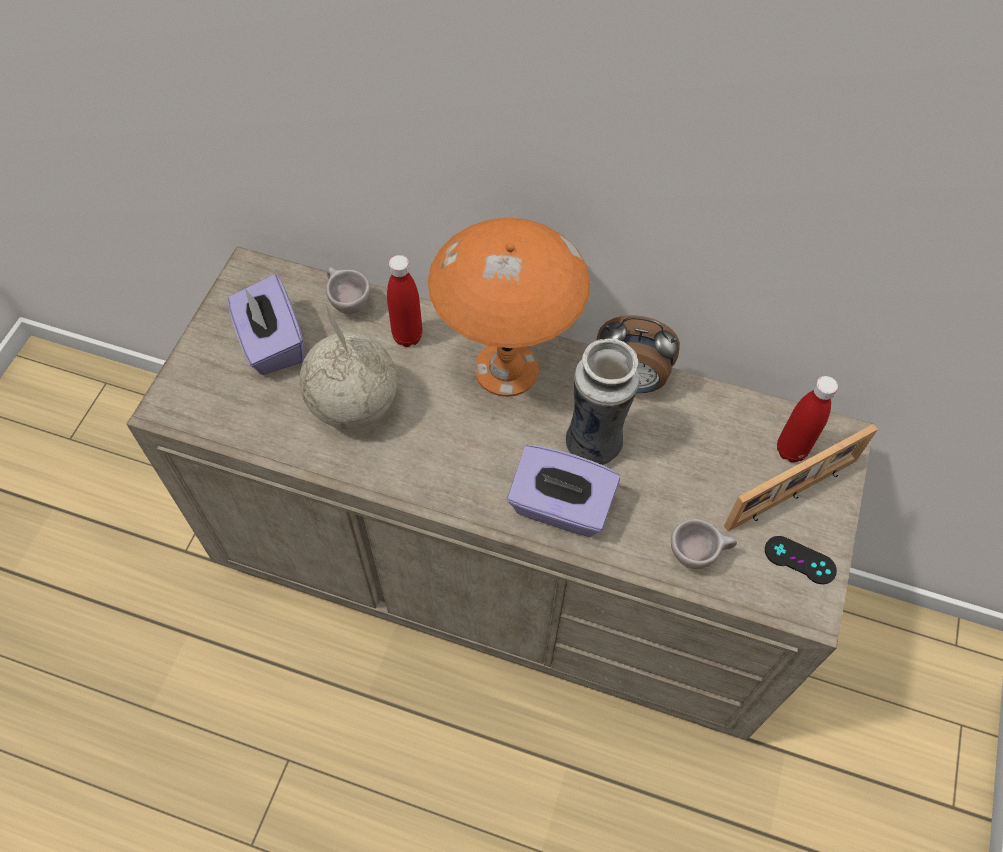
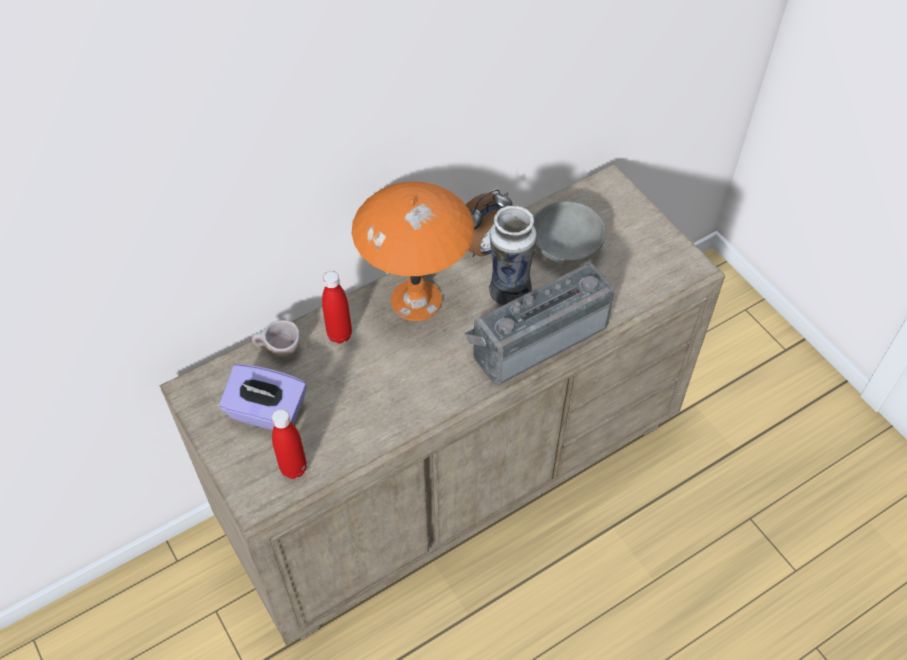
camera: 50 degrees left, 5 degrees down
globe [299,303,397,429] -> none
purple tissue box [507,445,620,537] -> radio [465,262,614,385]
beige cup [671,519,737,569] -> none
picture frame [724,424,878,532] -> none
black game controller [765,536,837,584] -> none
red bottle [777,376,838,462] -> red bottle moved to [272,409,307,479]
none -> grey bowl [534,201,606,266]

